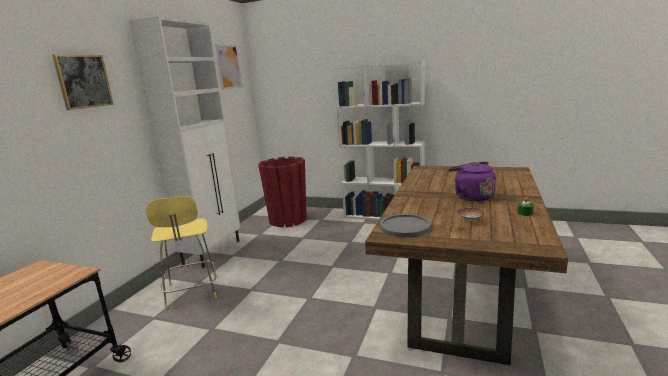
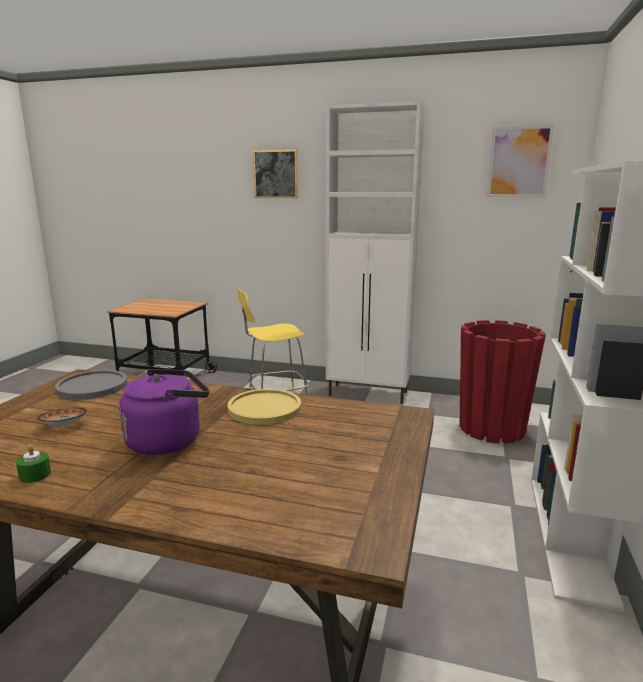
camera: 85 degrees right, 0 degrees up
none -> yellow plate [227,389,301,425]

